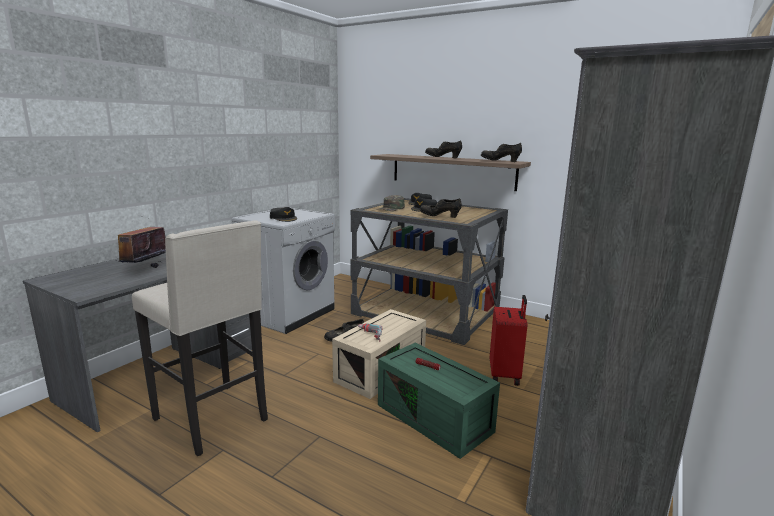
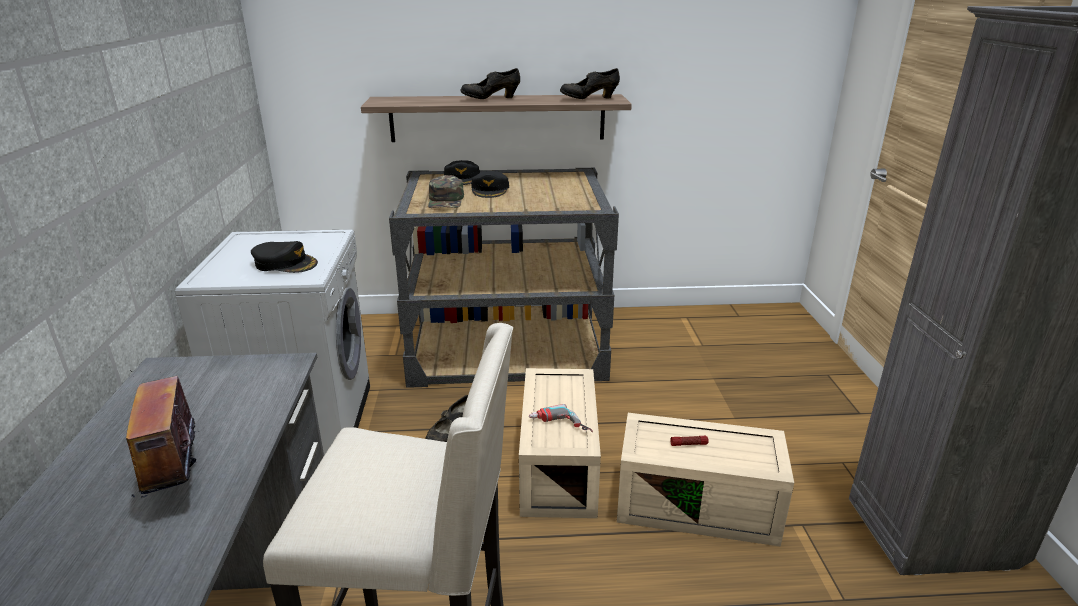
camera: 35 degrees left, 10 degrees up
green storage box [378,343,500,459] -> beige storage box [617,413,794,547]
black shoe [420,198,462,218] -> none
red suitcase [490,295,527,386] -> none

